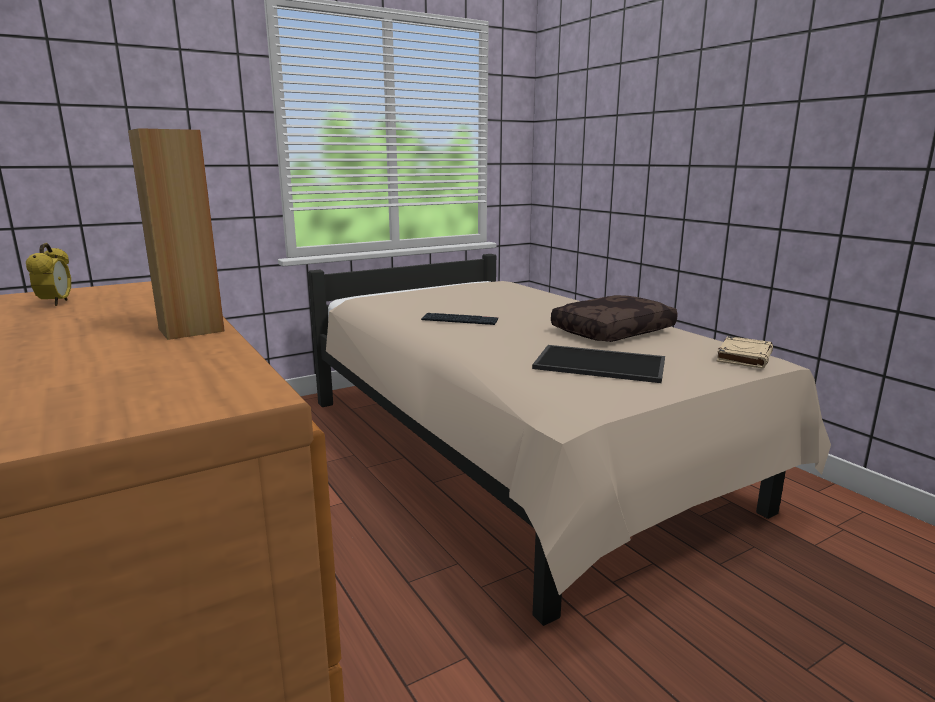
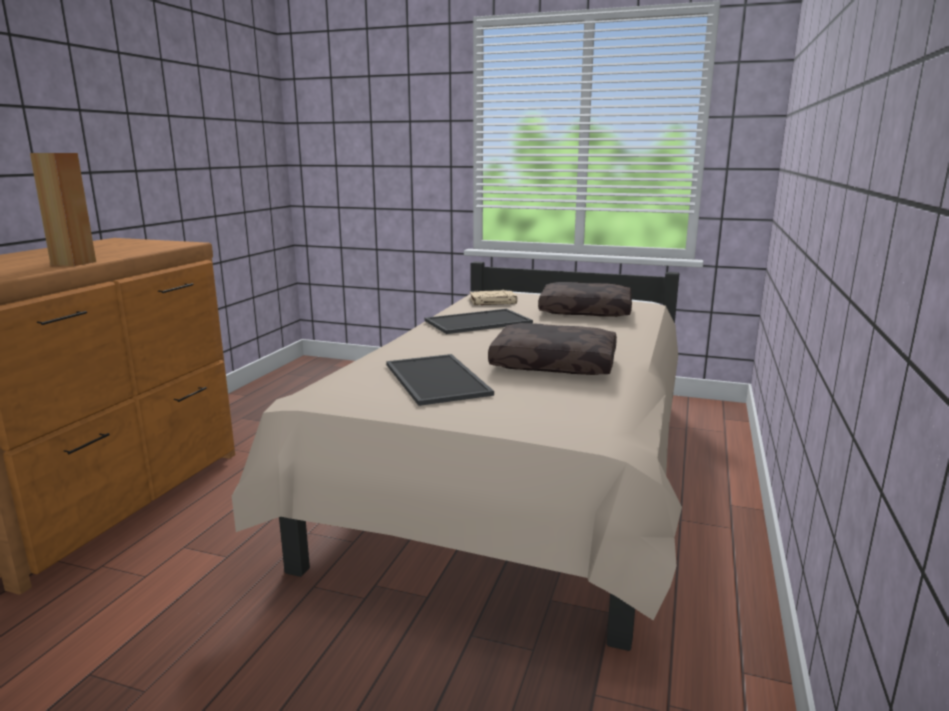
camera: 50 degrees right, 0 degrees up
alarm clock [26,243,71,306] -> none
keyboard [421,313,498,325] -> tray [425,309,533,334]
beige book [716,336,773,369] -> beige book moved to [469,290,517,305]
none -> brown pillow [538,282,632,317]

